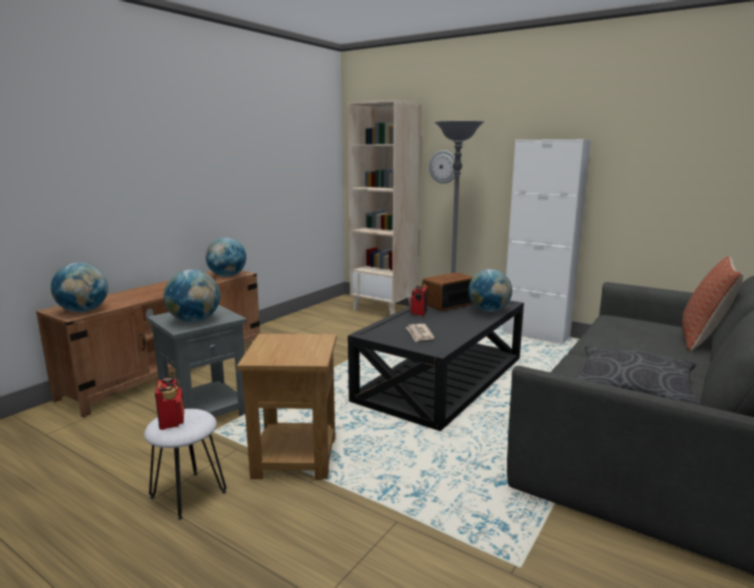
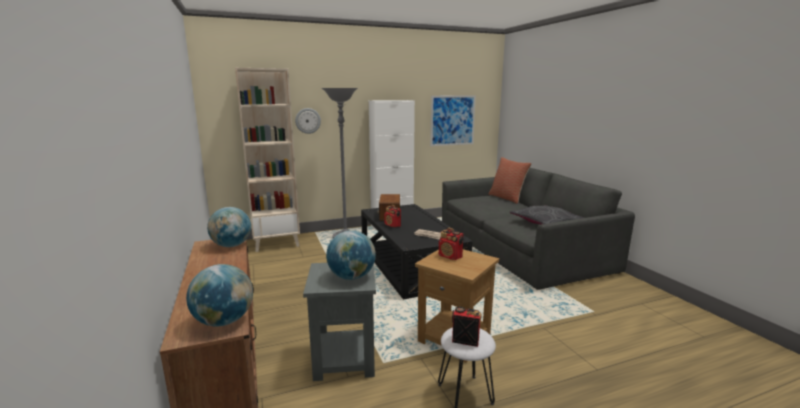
camera: 55 degrees left, 0 degrees up
globe [468,269,512,312] -> none
none -> picture [430,96,476,146]
none -> radio [439,228,463,260]

